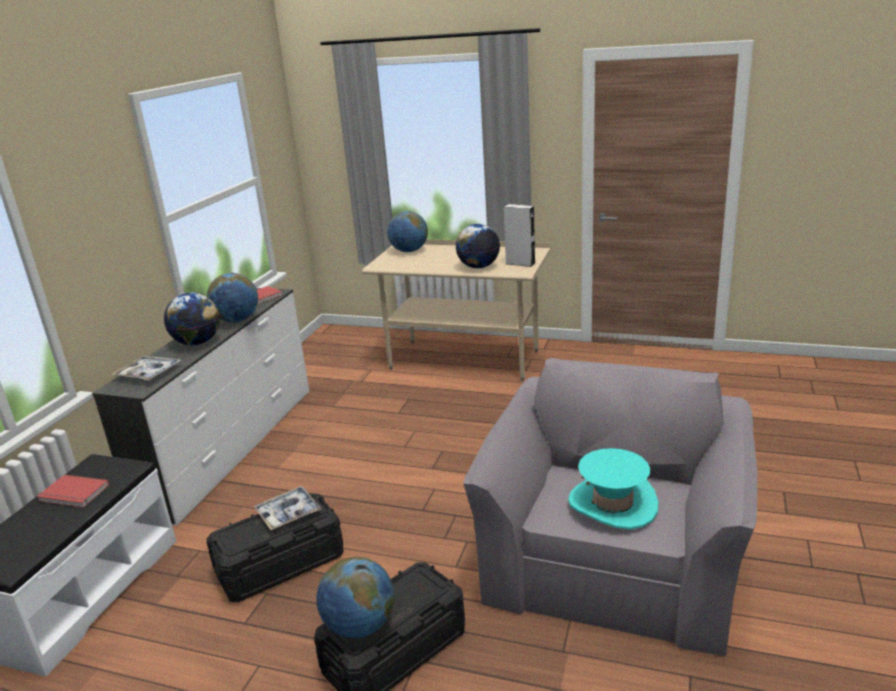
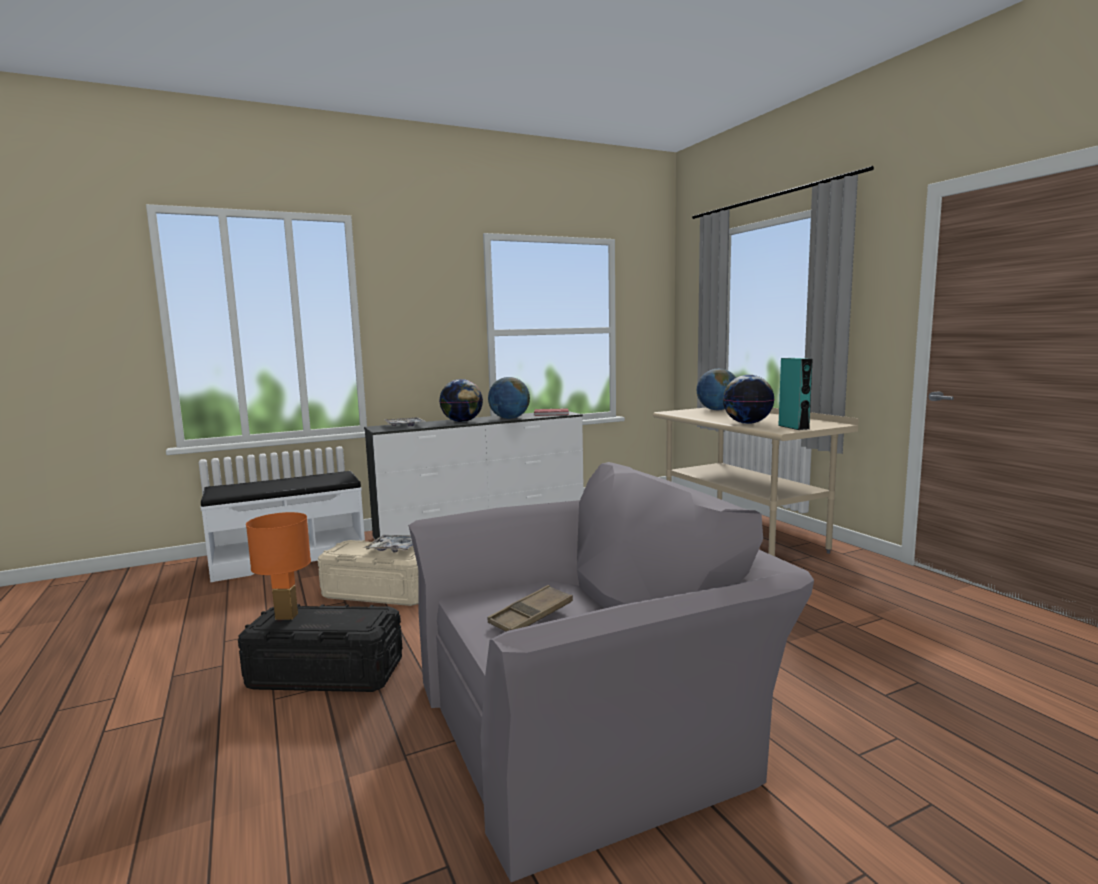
camera: 45 degrees right, 15 degrees down
red book [37,475,109,508] -> none
black storage box [206,493,344,602] -> beige storage box [318,540,419,606]
globe [316,557,394,638] -> orange table lamp [246,512,311,619]
grey speaker [504,204,536,267] -> turquoise speaker [778,358,813,430]
turquoise hat [568,448,658,530] -> brown tray [487,585,573,632]

